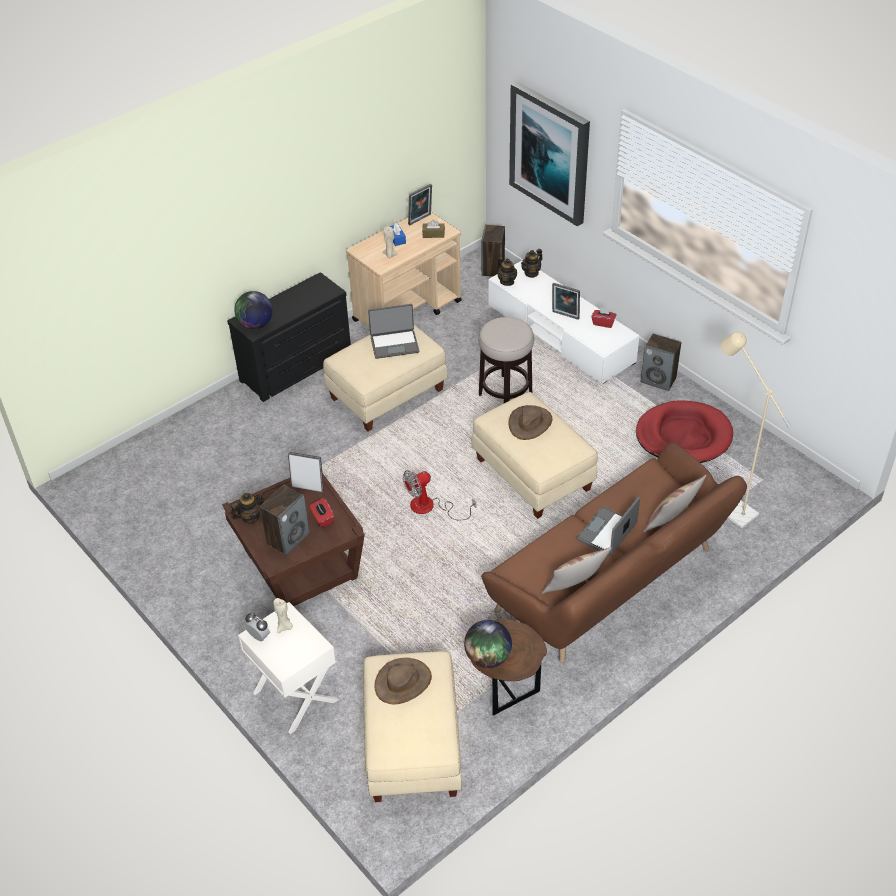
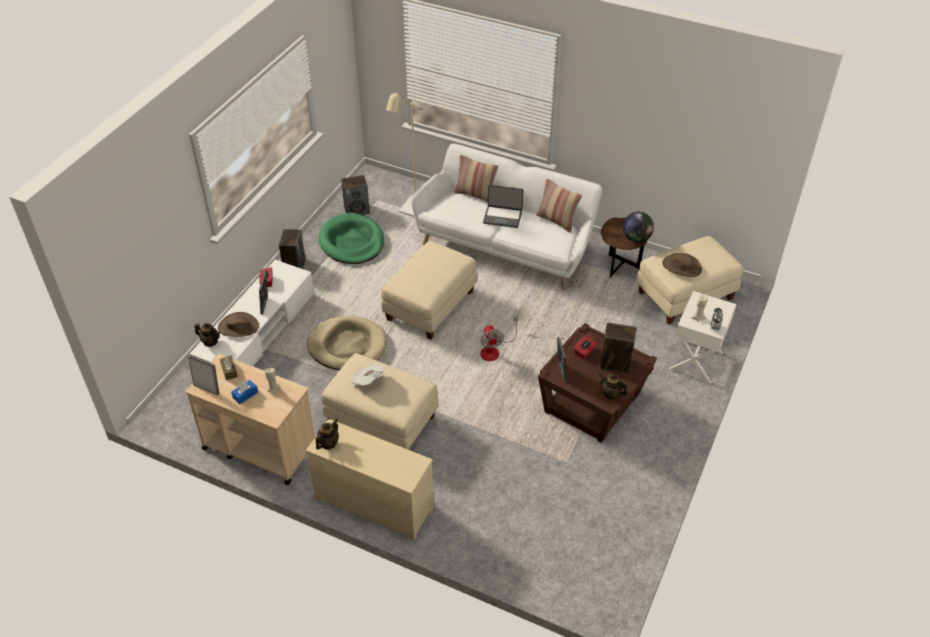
camera: 115 degrees left, 0 degrees up
black dresser [227,272,351,402] -> beige dresser [306,419,434,540]
globe [234,291,273,329] -> none
laptop [368,304,419,359] -> newspaper [350,363,385,386]
fan [403,470,476,520] -> fan turned 45 degrees clockwise [480,316,518,361]
stool [478,317,534,403] -> beige dog bed [307,316,386,370]
speaker [481,224,505,277] -> speaker moved to [341,175,370,215]
brown sofa [481,442,747,663] -> white sofa [411,144,602,290]
teapot [497,257,517,286] -> teapot moved to [315,419,339,450]
picture [509,81,590,226] -> none
brown hat [509,405,553,440] -> brown hat moved to [218,312,259,337]
red dog bed [636,400,733,463] -> green dog bed [318,213,384,264]

